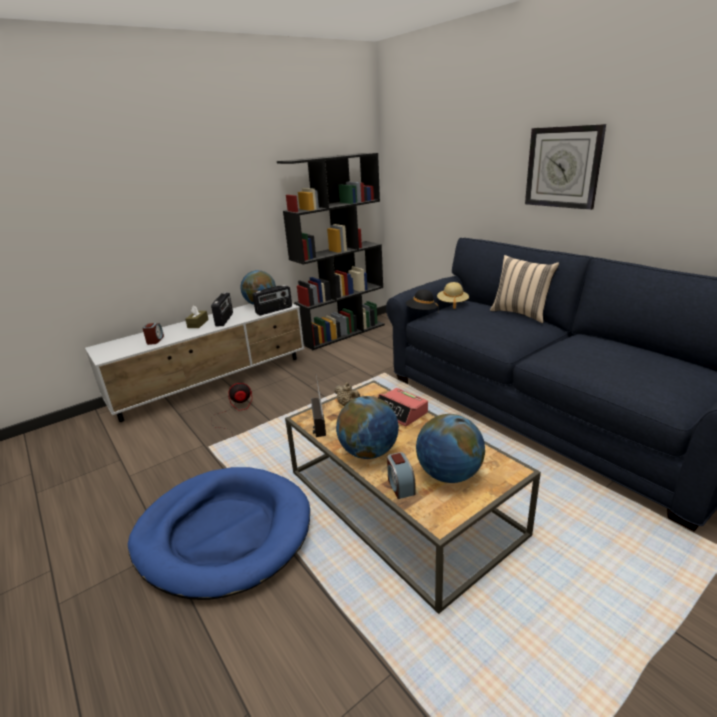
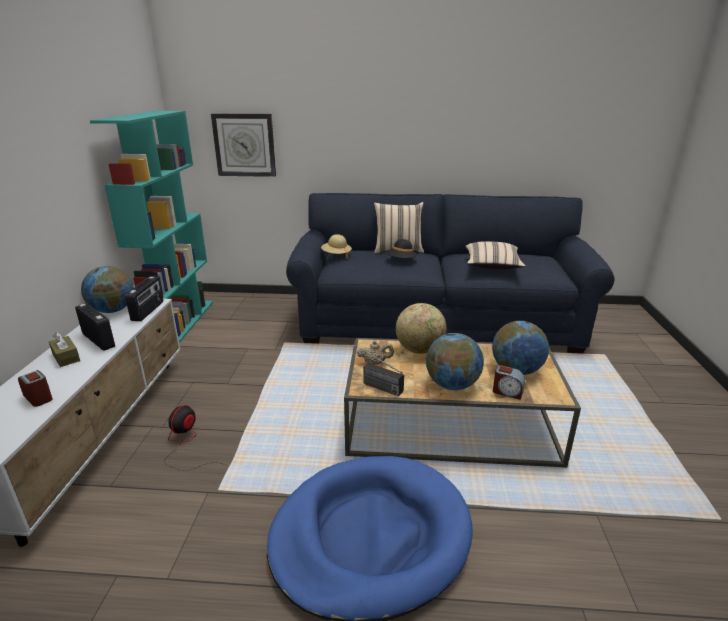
camera: 50 degrees left, 0 degrees up
black bookcase [277,153,385,350] -> turquoise bookcase [90,111,213,343]
alarm clock [378,388,428,427] -> globe [396,303,447,354]
black hat [406,289,439,312] -> black hat moved to [386,239,418,258]
wall clock [525,124,606,210] -> wall clock moved to [211,114,276,177]
none -> beige pillow [465,241,526,269]

